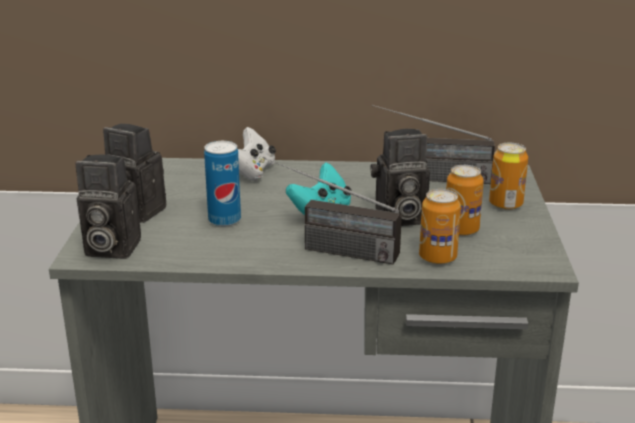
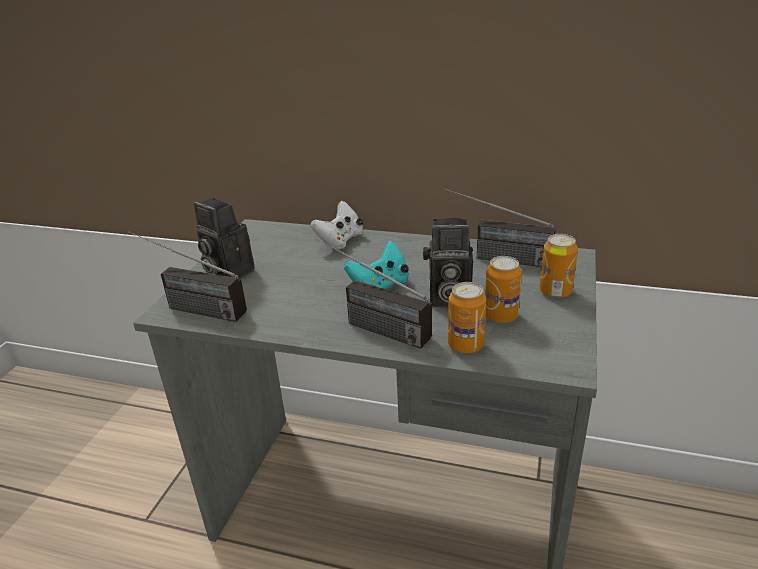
camera: 15 degrees right, 5 degrees up
camera [76,154,141,259] -> radio [128,231,247,322]
can [204,141,241,227] -> none

